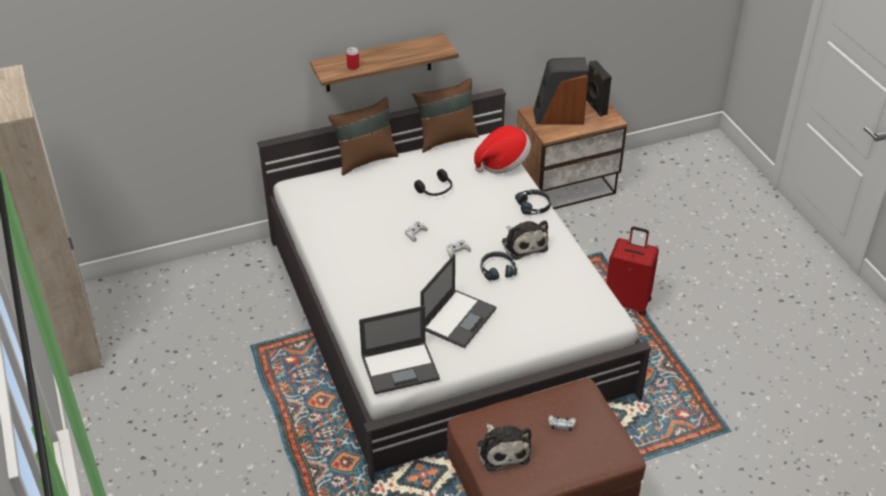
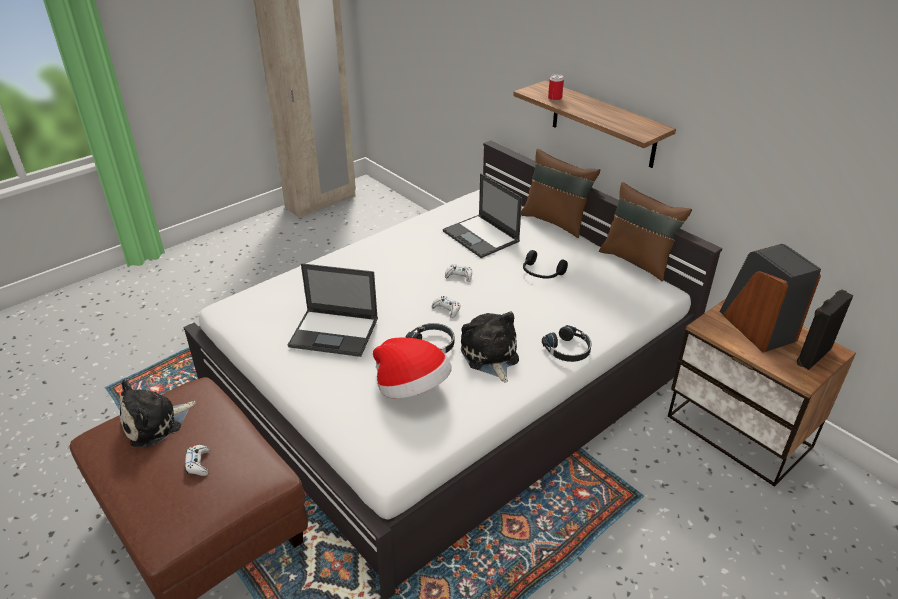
camera: 70 degrees right, 5 degrees down
laptop [359,306,440,394] -> laptop moved to [443,173,522,258]
hat [474,126,531,174] -> hat moved to [373,338,452,398]
plush toy [502,220,548,260] -> plush toy turned 120 degrees clockwise [461,311,519,382]
red suitcase [606,227,659,316] -> none

